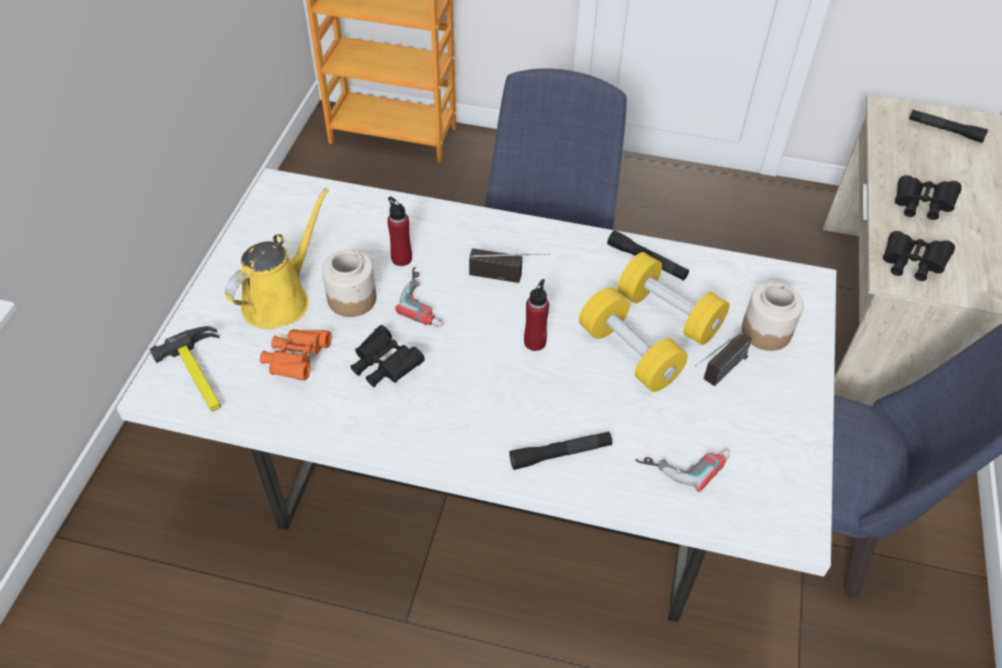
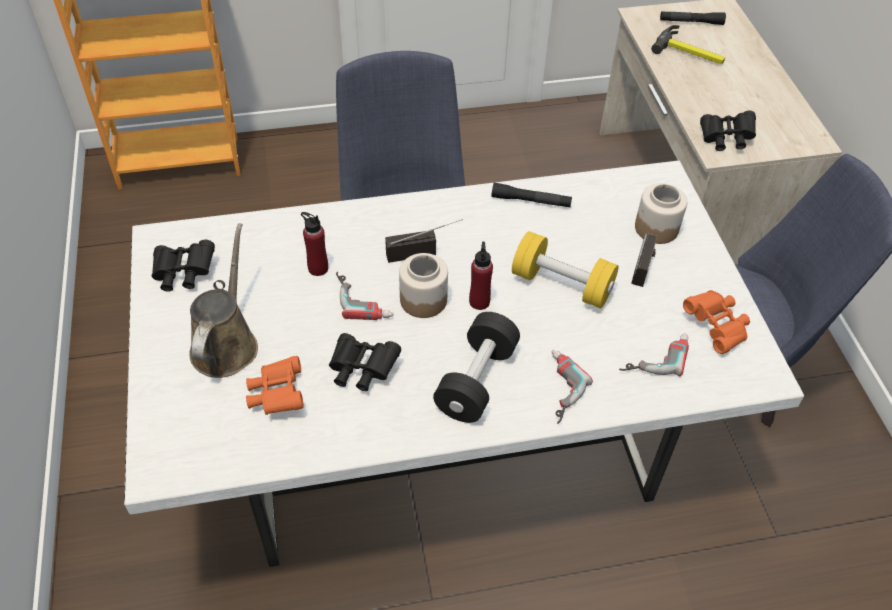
camera: 25 degrees left, 0 degrees up
hammer [150,326,221,412] -> hammer moved to [651,25,725,64]
yellow watering can [225,188,329,329] -> brown watering can [189,223,258,378]
jar [322,250,376,317] -> jar moved to [399,253,448,318]
black flashlight [509,431,612,470] -> power drill [552,350,593,424]
yellow dumbbell [617,252,730,345] -> none
black binoculars [895,175,962,220] -> black binoculars moved to [152,240,215,292]
none -> black dumbbell [433,312,520,423]
none -> orange binoculars [683,290,750,354]

